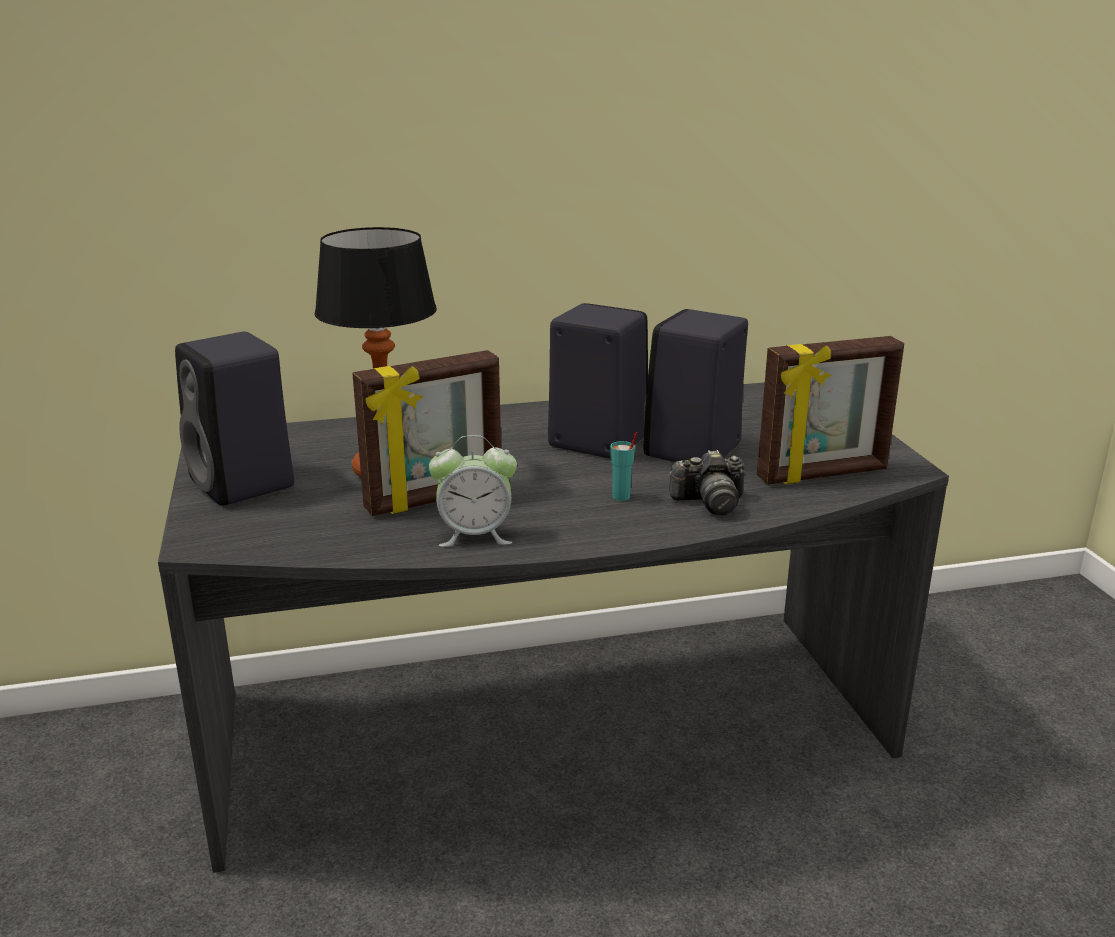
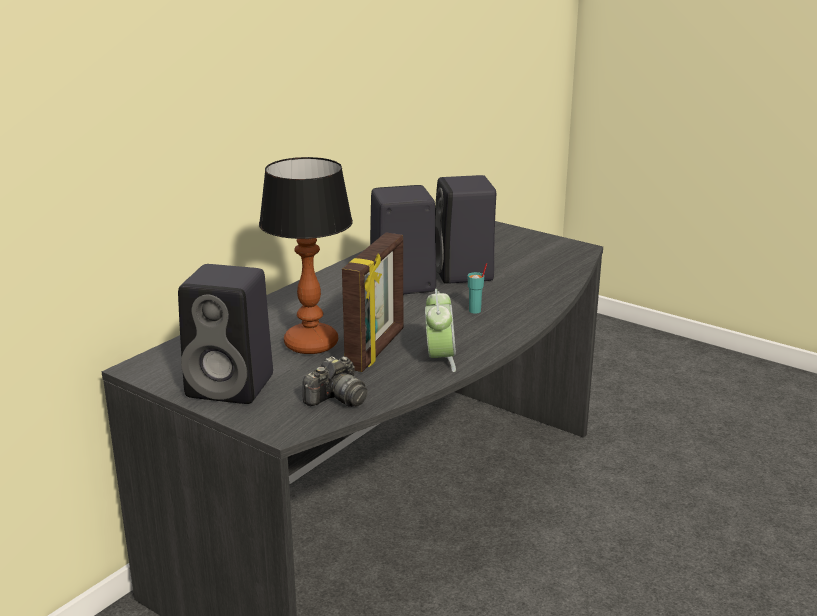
camera: 40 degrees left, 0 degrees up
alarm clock [429,435,517,547] -> alarm clock turned 45 degrees counterclockwise [425,289,456,372]
camera [669,450,745,515] -> camera moved to [302,356,368,407]
picture frame [757,336,904,484] -> none

